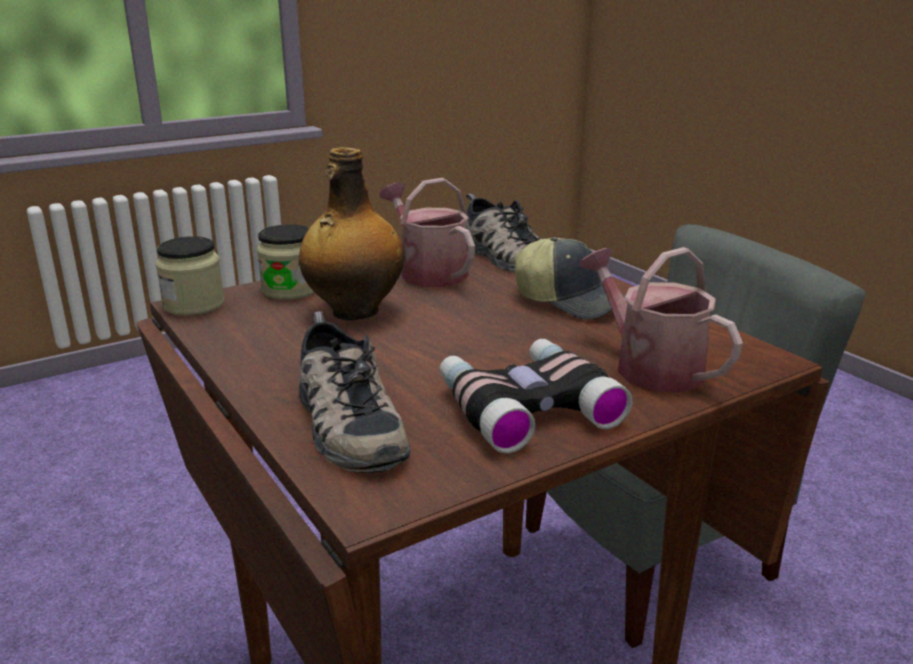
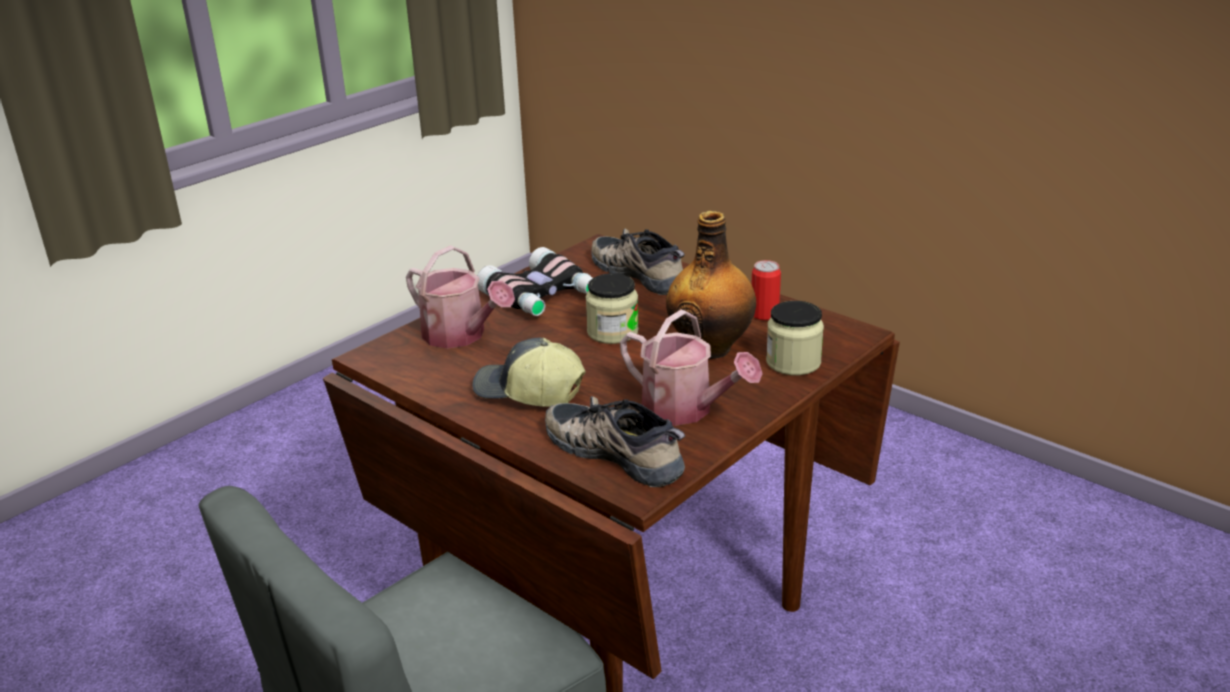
camera: 165 degrees right, 5 degrees up
jar [156,236,224,316] -> jar moved to [585,273,639,344]
none -> can [752,260,781,320]

